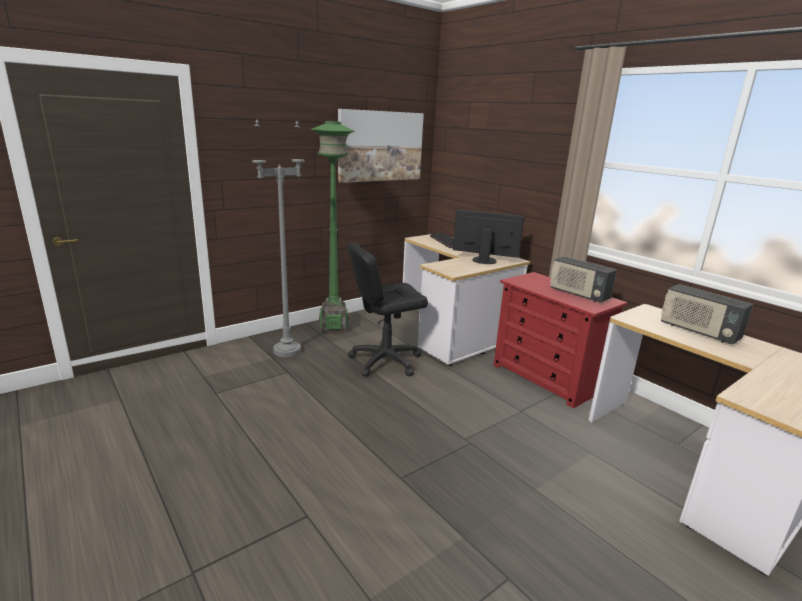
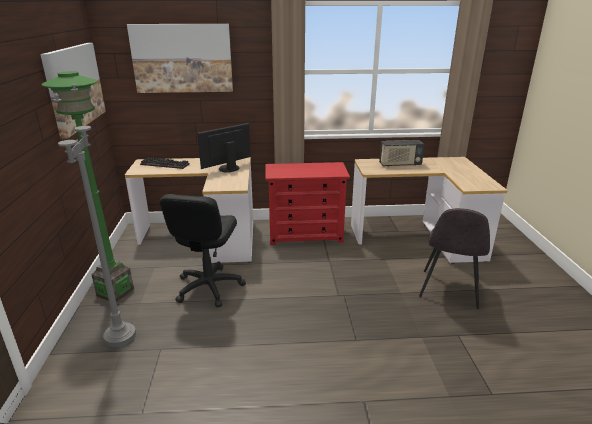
camera: 55 degrees left, 5 degrees up
radio [550,256,617,303] -> none
none -> picture [127,24,233,93]
none -> grey chair [419,208,490,309]

